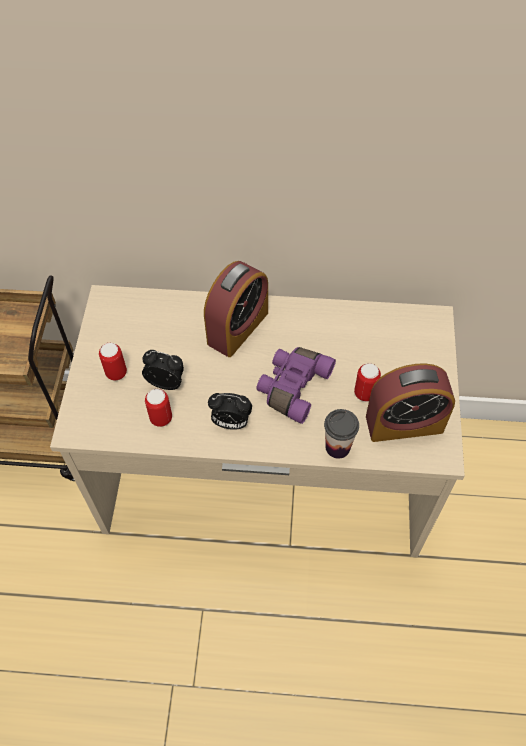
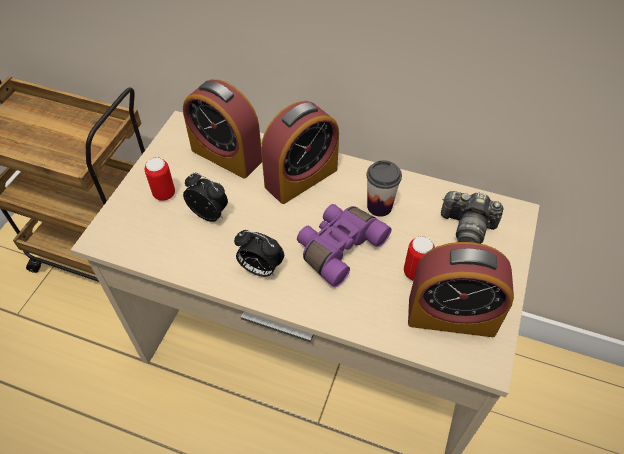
camera: 15 degrees right, 5 degrees down
can [145,389,172,427] -> none
cup [324,409,359,459] -> cup moved to [367,160,402,217]
none -> alarm clock [183,79,262,179]
none -> camera [441,191,503,244]

